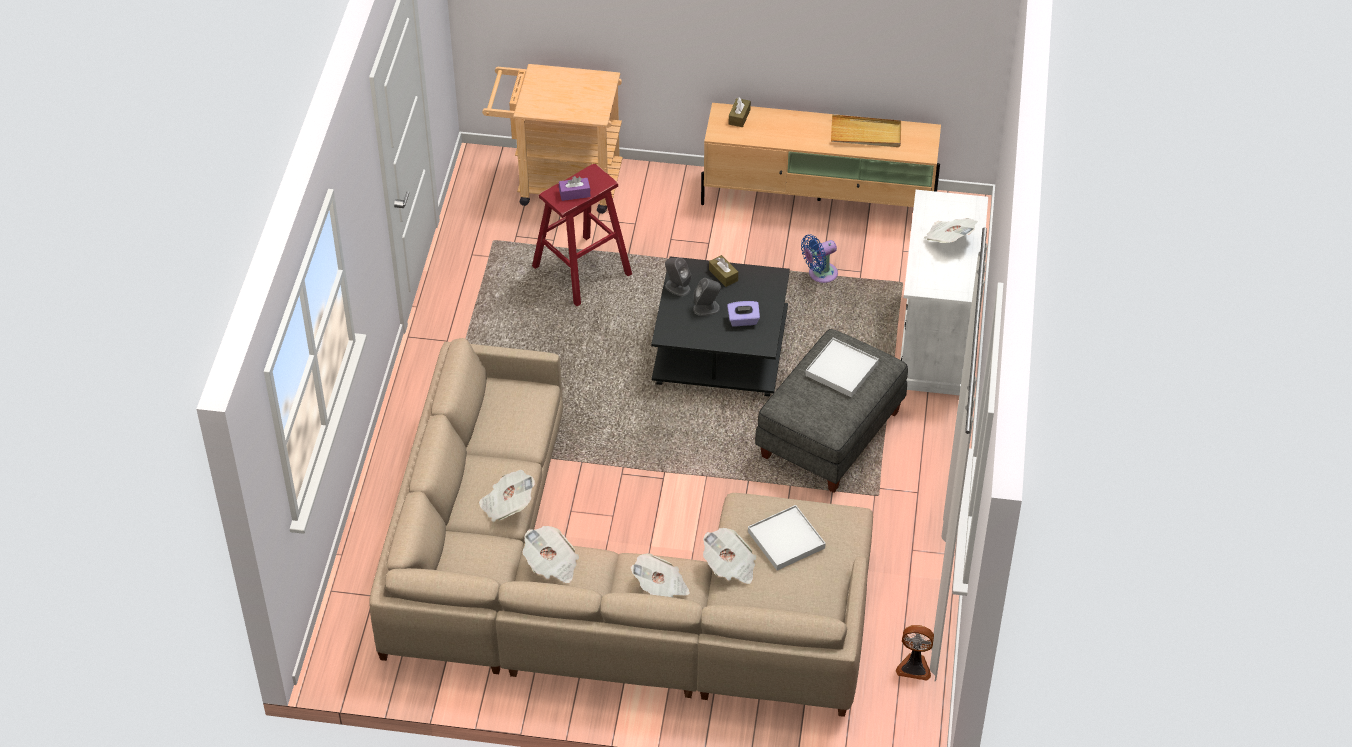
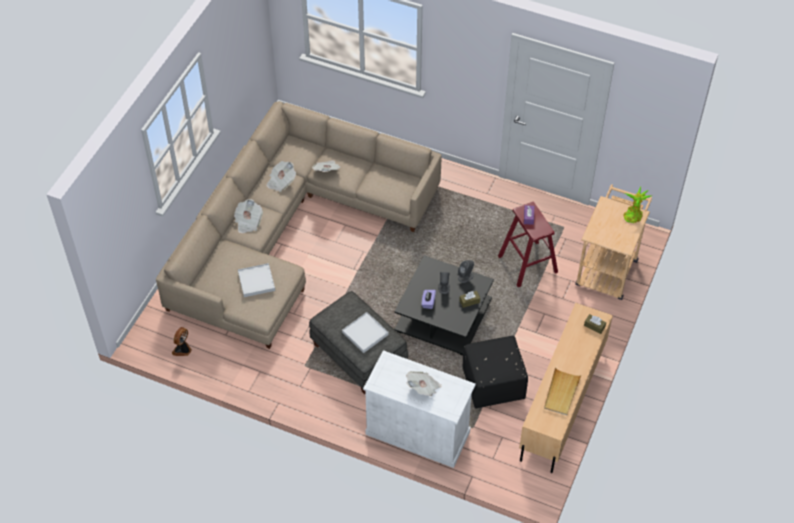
camera: 105 degrees right, 5 degrees up
newspaper [703,528,757,584] -> none
blue fan [801,235,838,283] -> black ottoman [462,336,528,408]
none -> potted plant [623,186,652,223]

